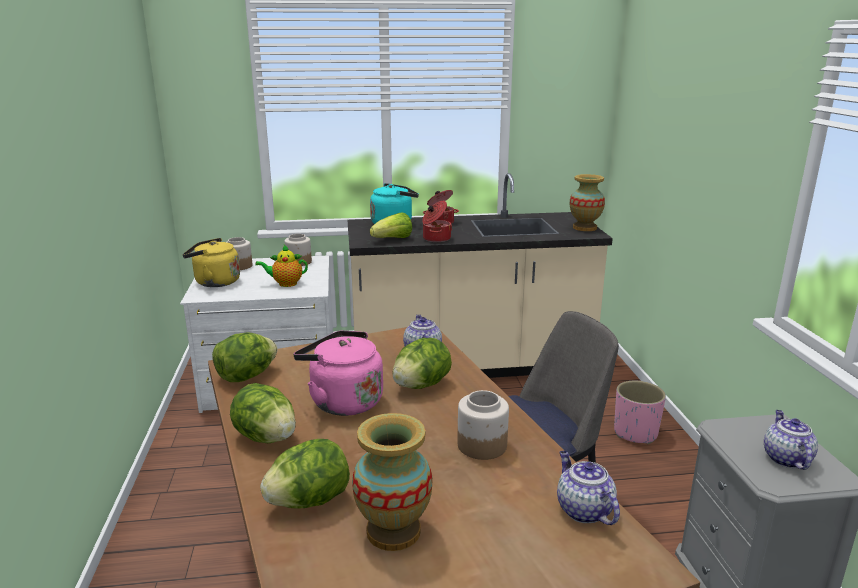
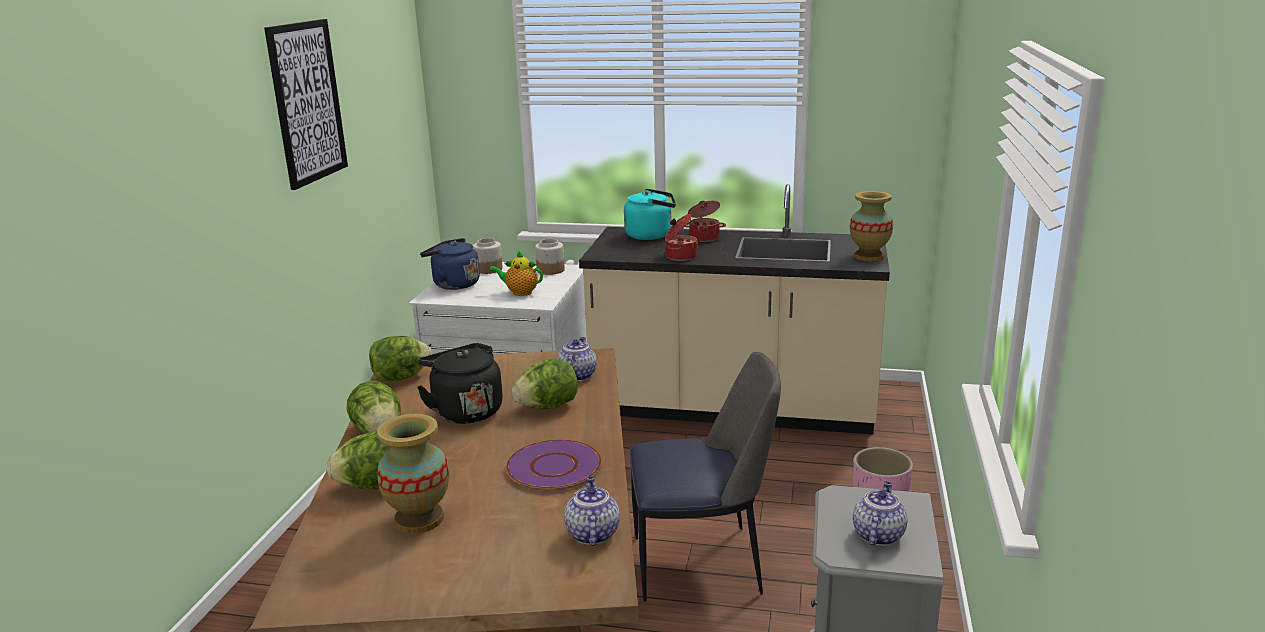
camera: 20 degrees right, 0 degrees up
yellow kettle [182,238,240,287] -> blue kettle [420,238,480,290]
pink kettle [294,330,383,416] -> black kettle [417,343,503,424]
lettuce [370,212,412,238] -> none
jar [457,390,509,460] -> purple plate [506,439,602,491]
none -> picture [264,19,348,190]

